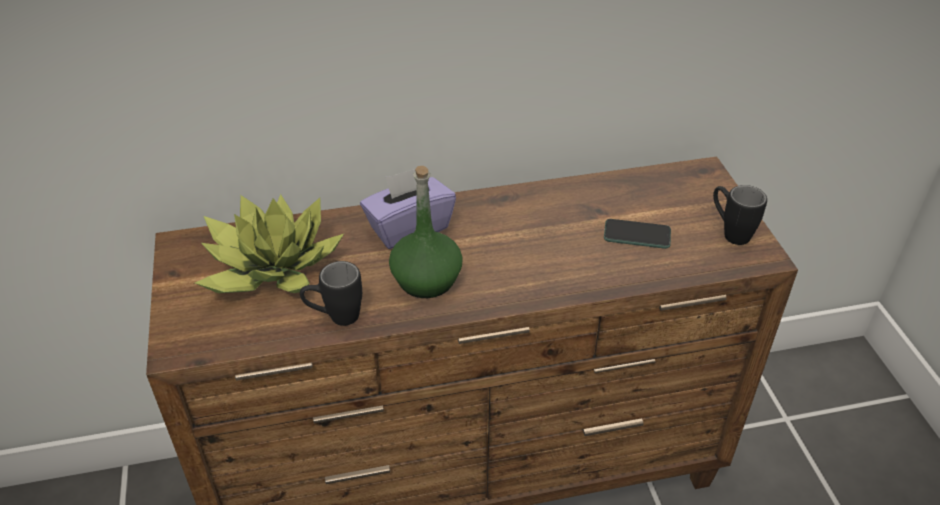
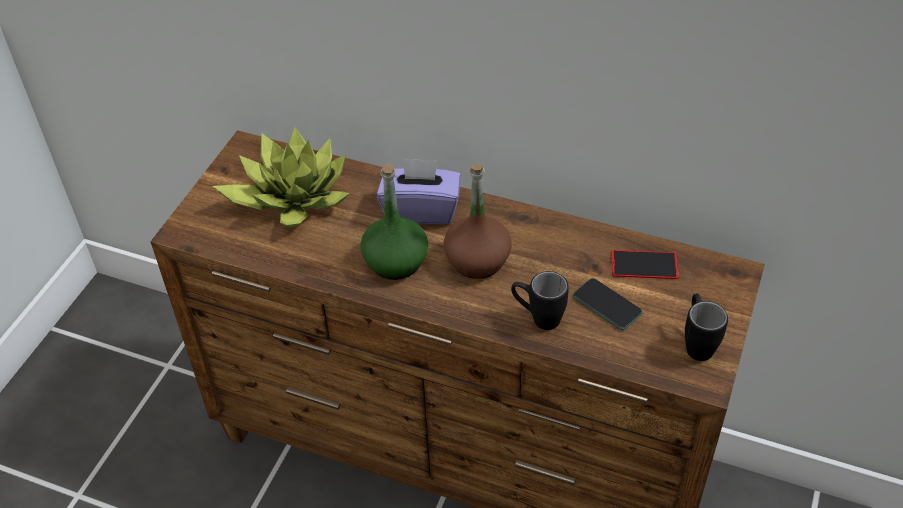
camera: 35 degrees right, 5 degrees up
black mug [300,261,362,326] -> black mug moved to [511,271,569,330]
none -> brown bottle [444,164,512,279]
none -> phone [612,250,679,279]

